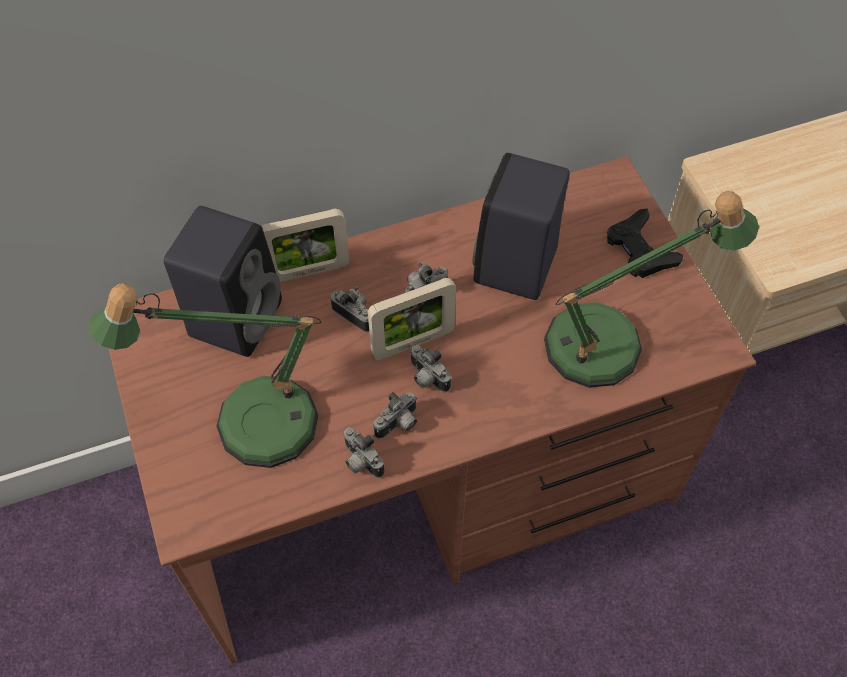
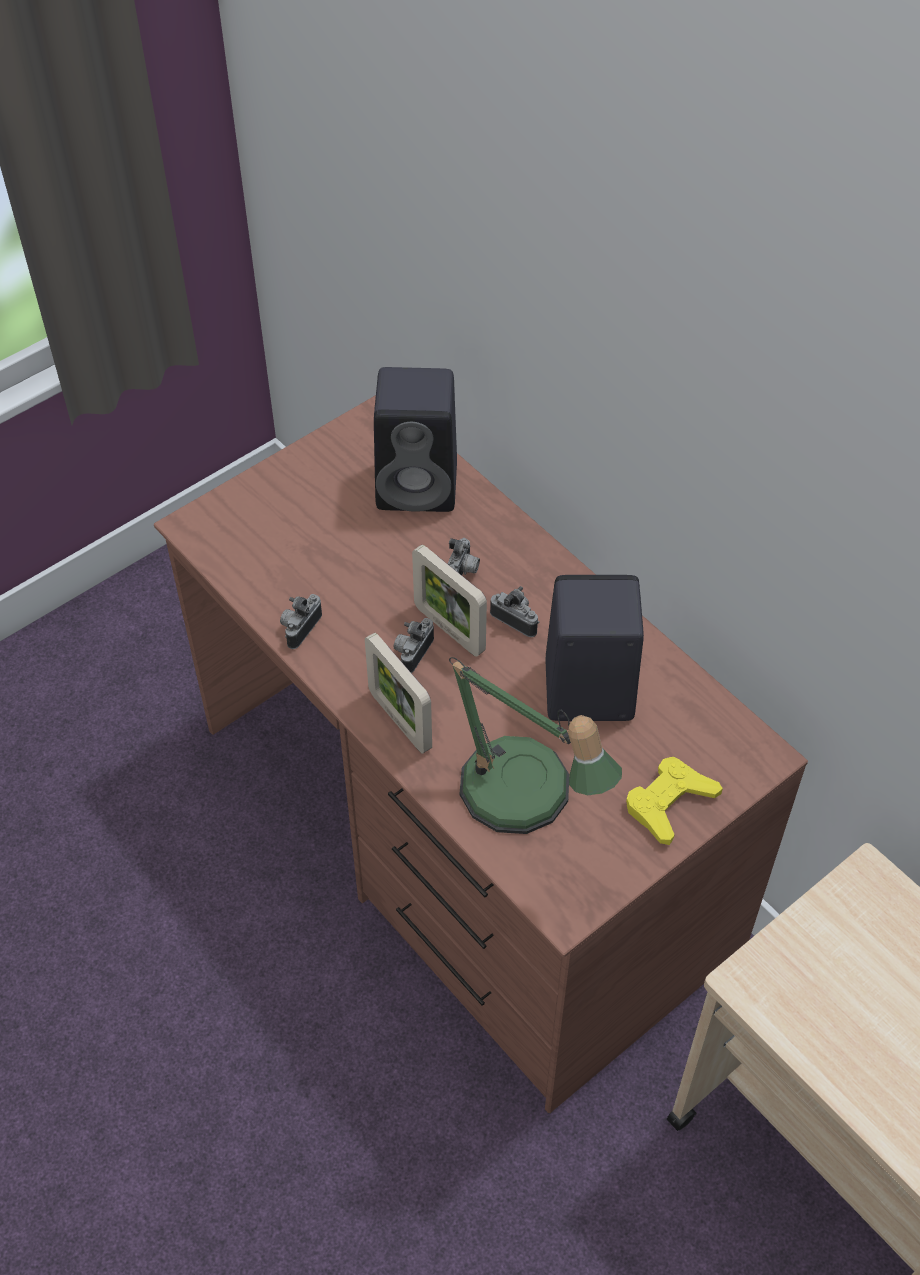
camera: 70 degrees right, 5 degrees down
table lamp [88,283,321,468] -> none
picture frame [261,208,349,282] -> picture frame moved to [365,633,432,754]
camera [373,392,417,439] -> none
black game controller [607,208,684,278] -> yellow game controller [626,757,723,845]

